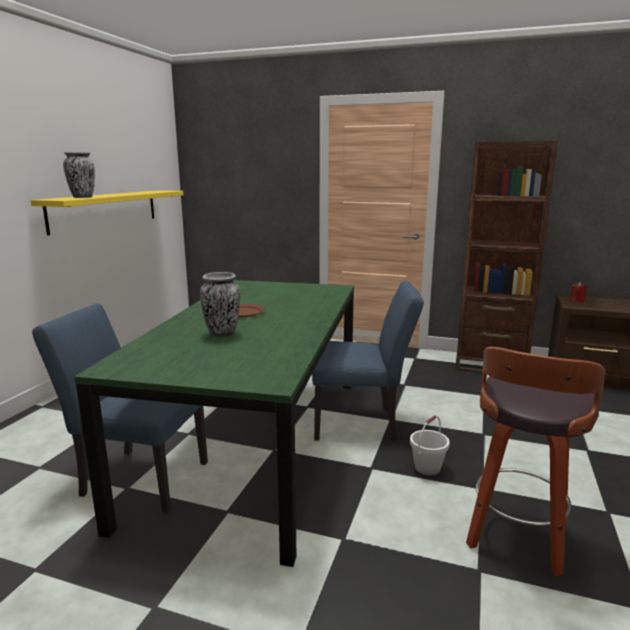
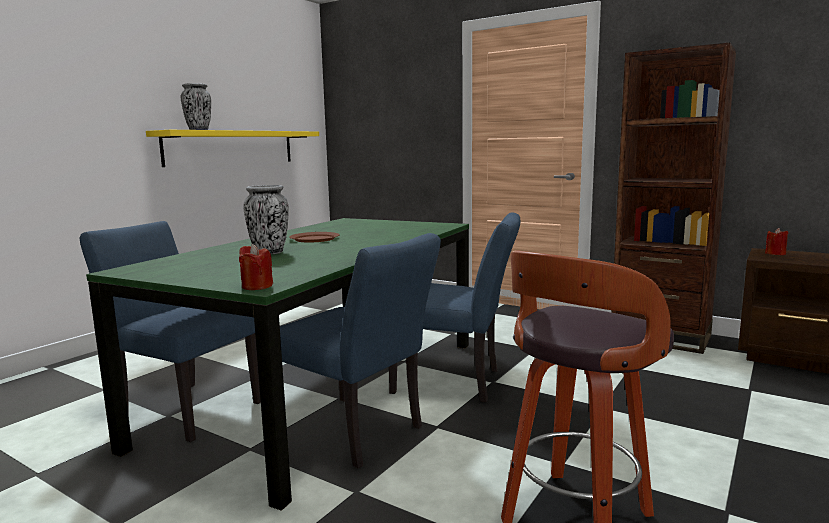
camera: 15 degrees right, 5 degrees down
white bucket [410,416,450,475] -> none
none -> red candle [239,244,273,290]
none -> blue chair [280,233,441,468]

